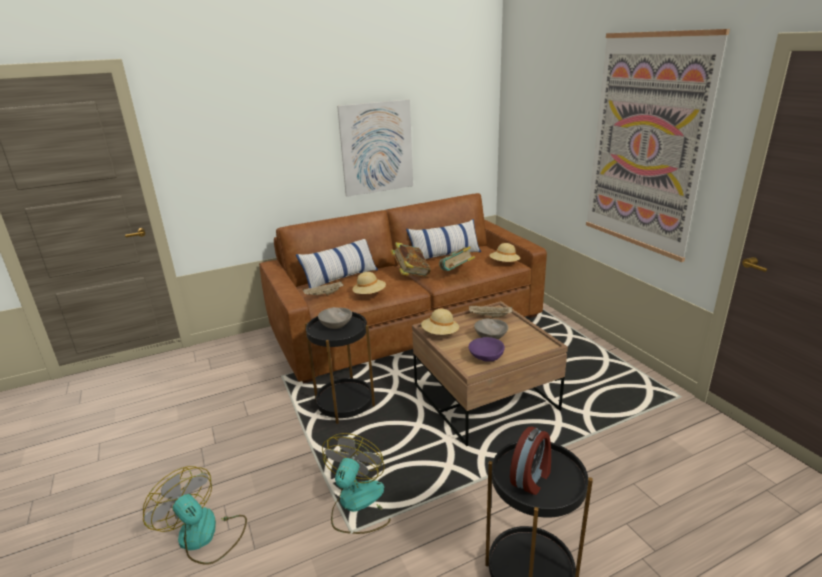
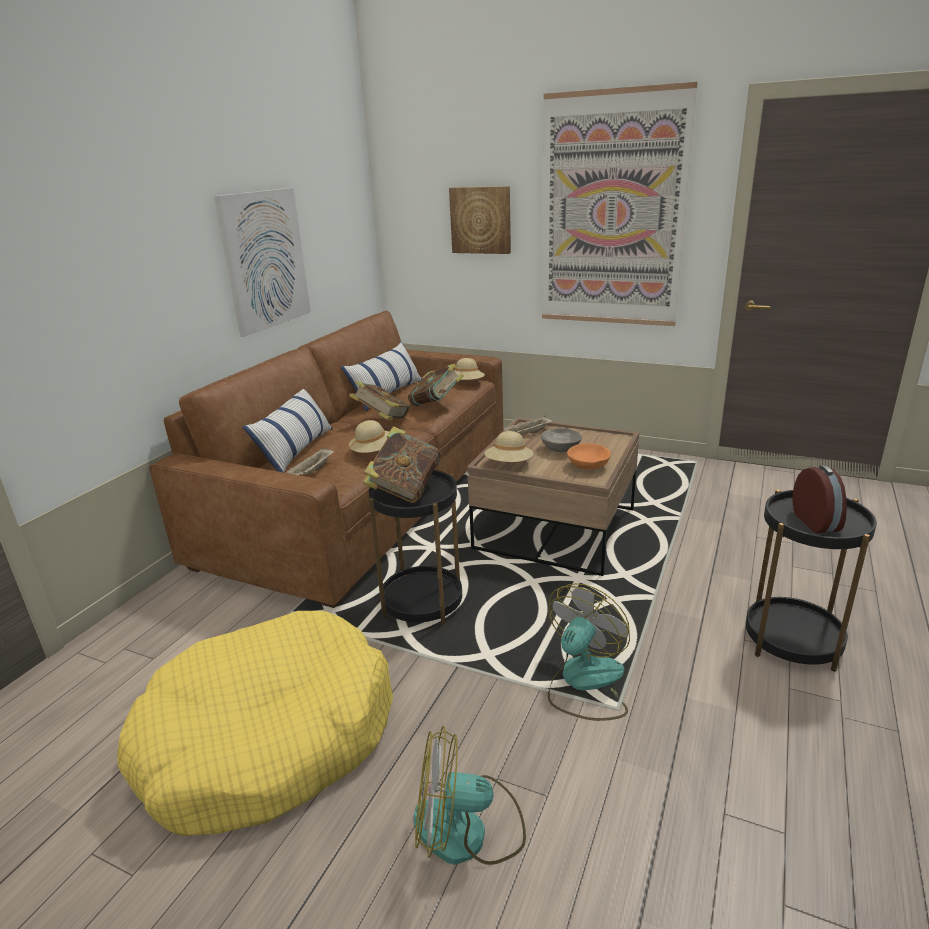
camera: 40 degrees left, 0 degrees up
grey bowl [318,307,352,329] -> book [363,426,441,503]
fan [322,433,391,534] -> fan turned 60 degrees clockwise [548,583,630,721]
purple bowl [469,337,505,362] -> orange bowl [567,443,610,470]
none -> yellow dog bed [117,611,393,836]
none -> picture [449,186,511,254]

